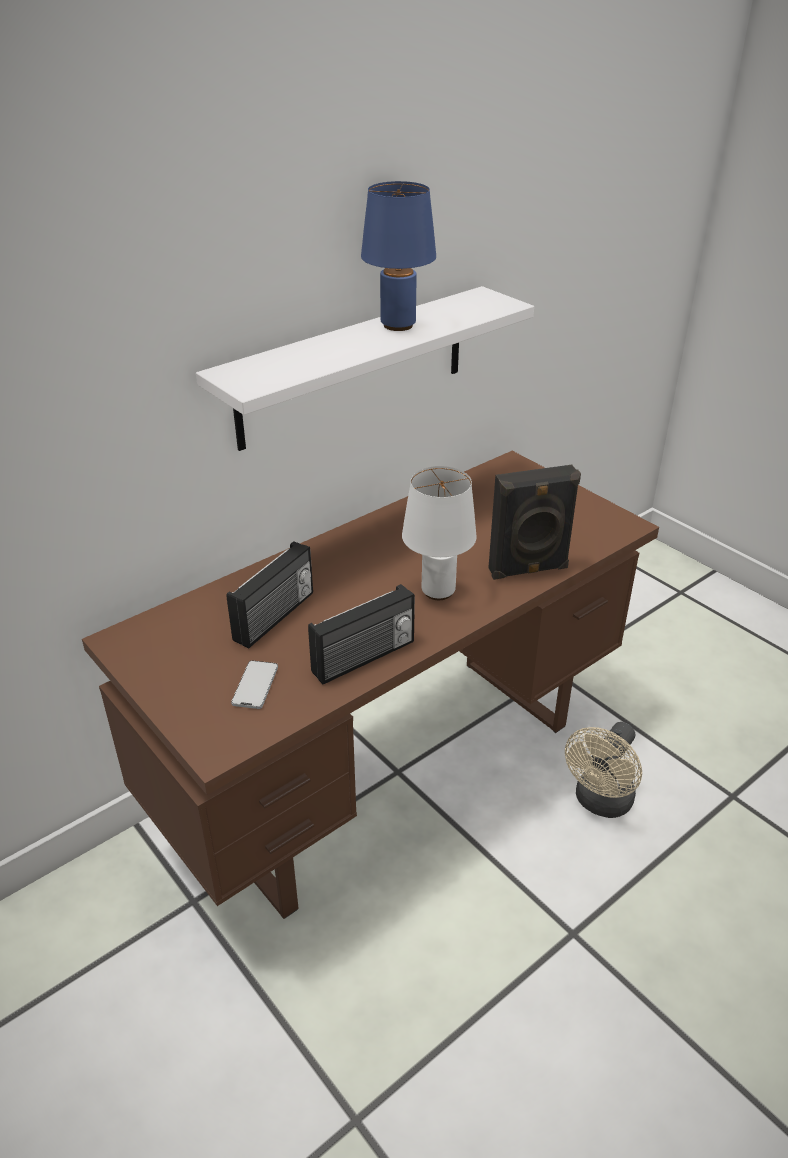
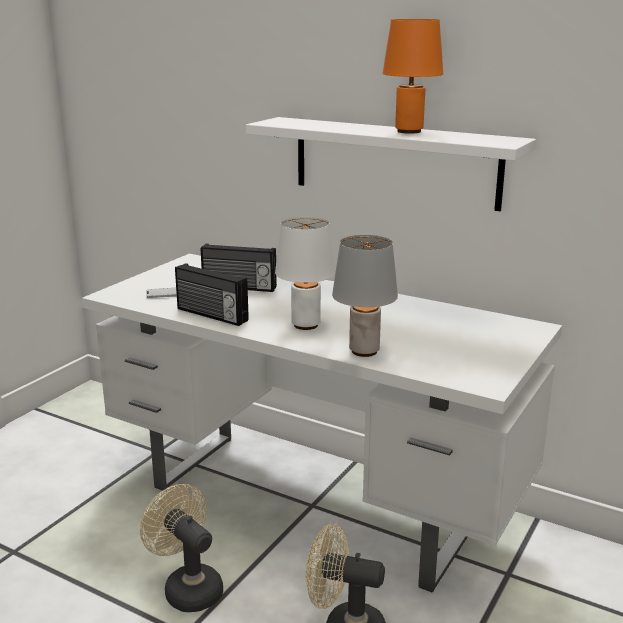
camera: 70 degrees right, 15 degrees down
brown desk [82,451,659,919] -> white desk [82,254,562,593]
blue table lamp [361,181,436,331] -> orange table lamp [383,19,443,134]
black speaker [488,465,581,580] -> grey table lamp [332,235,398,357]
none -> beige fan [140,484,223,612]

